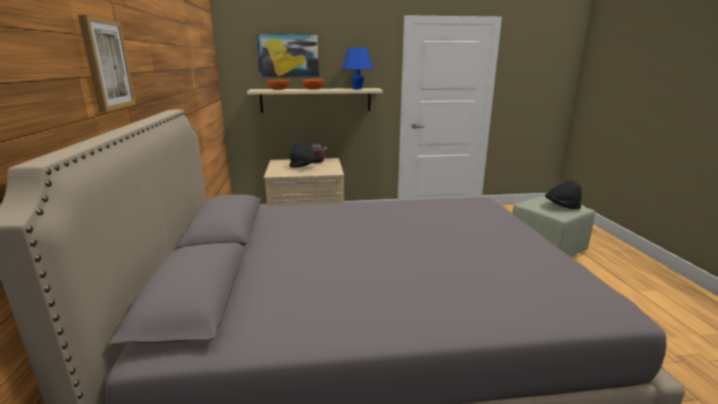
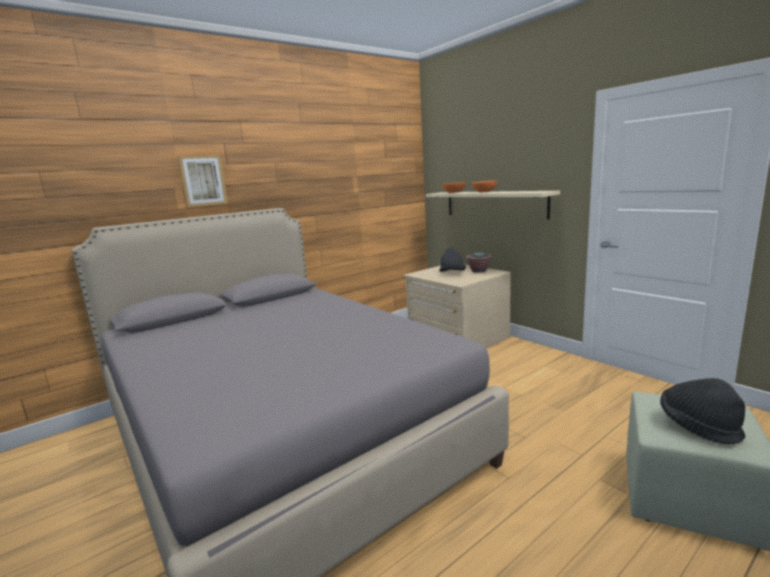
camera: 60 degrees right, 5 degrees down
picture [256,34,319,77] -> none
blue table lamp [342,48,373,89] -> none

